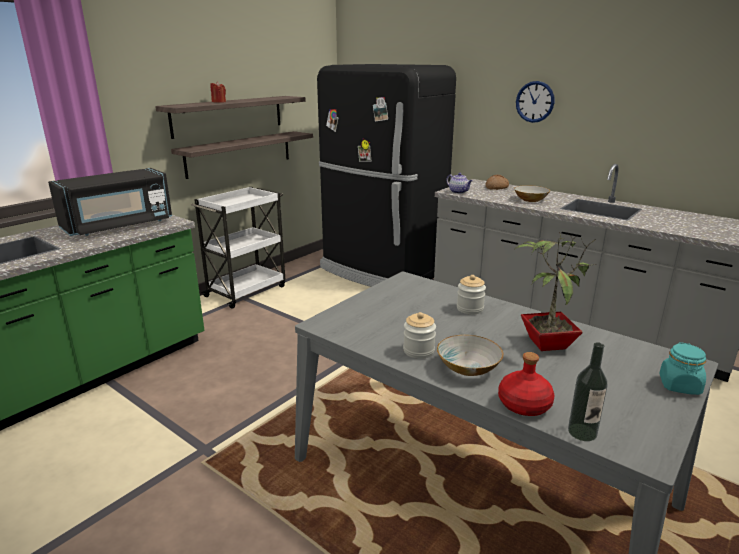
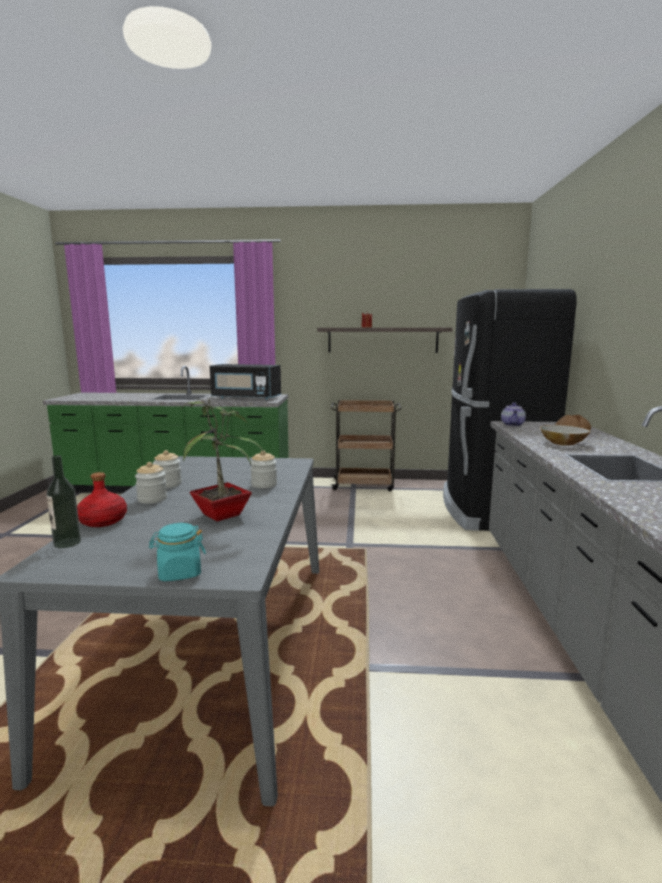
camera: 55 degrees right, 10 degrees down
shelf [171,131,313,179] -> none
white cart [191,187,286,309] -> brown cart [330,400,402,491]
bowl [437,335,503,376] -> jar [135,462,167,504]
wall clock [516,81,555,123] -> none

